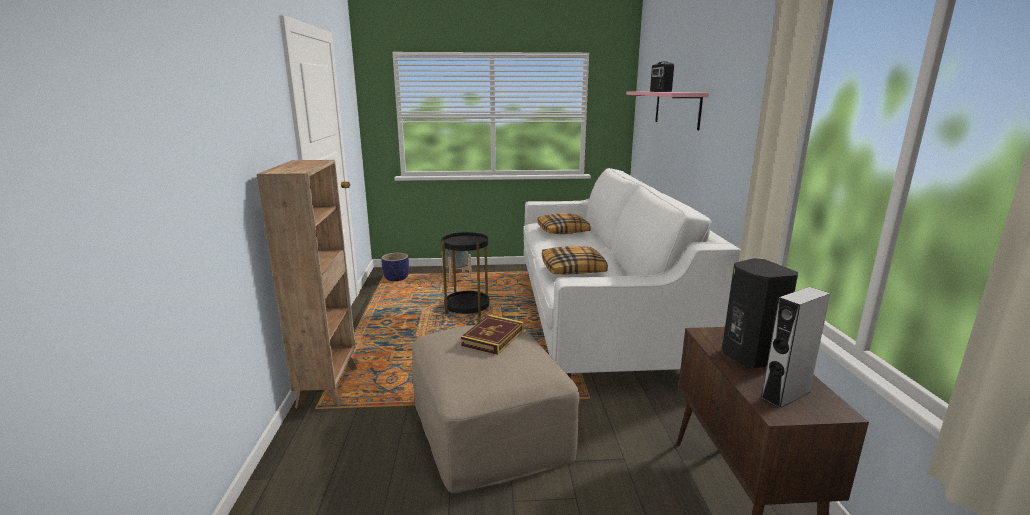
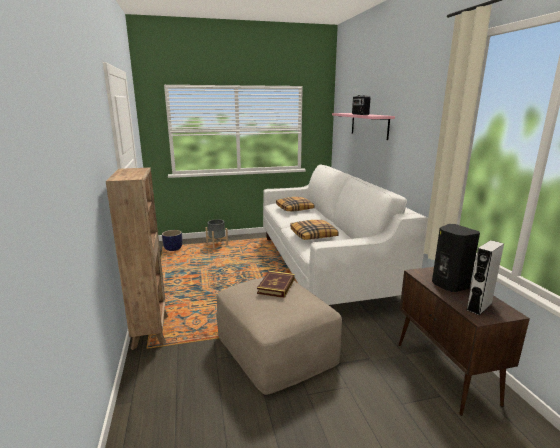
camera: 10 degrees left, 0 degrees up
black side table [441,232,489,316] -> none

